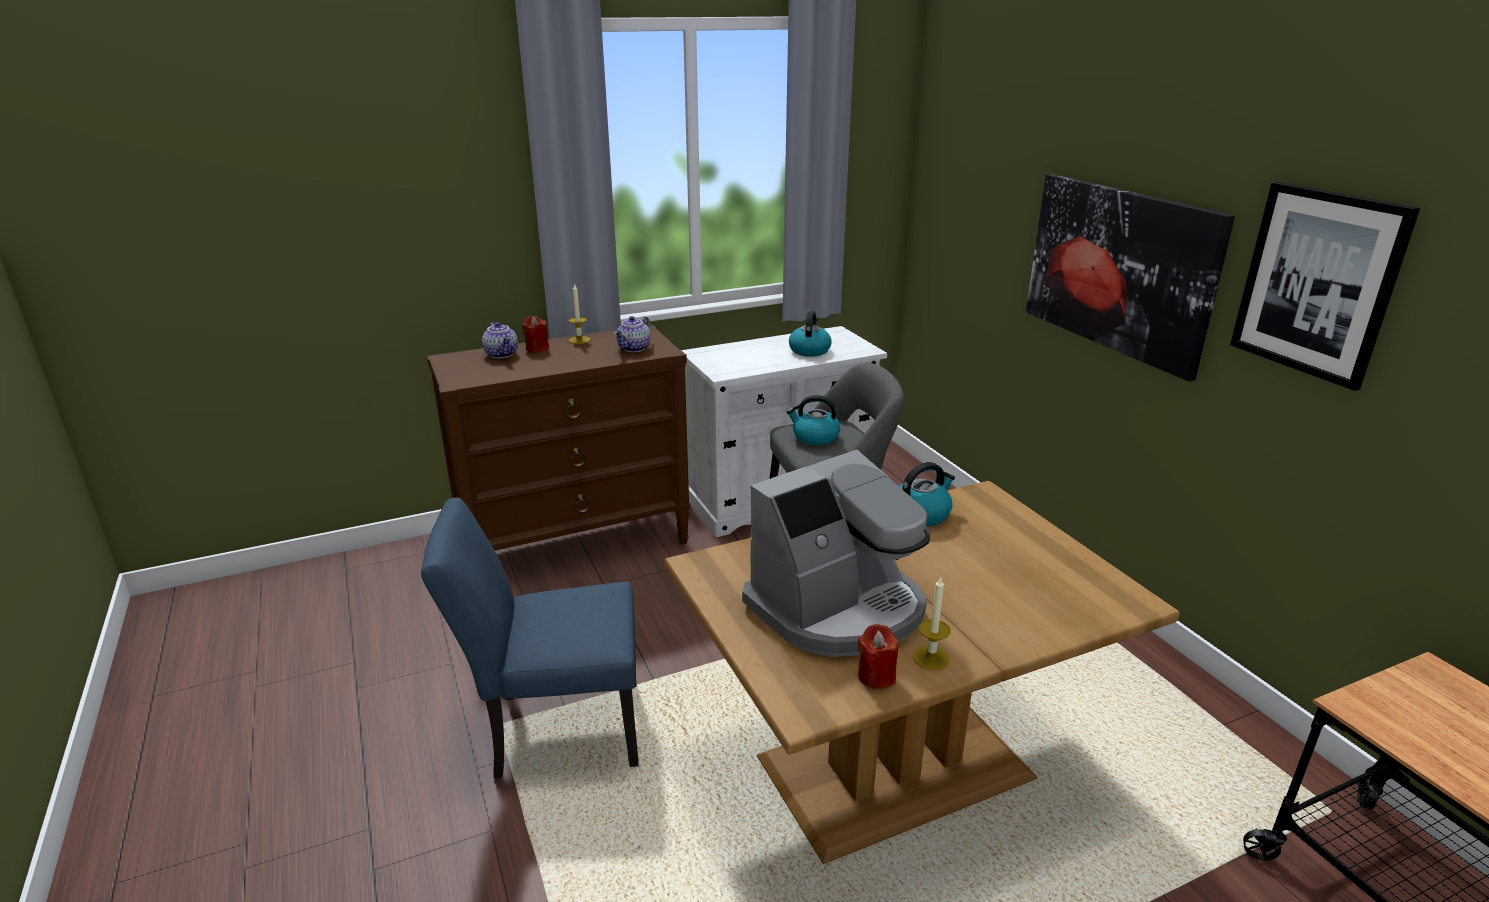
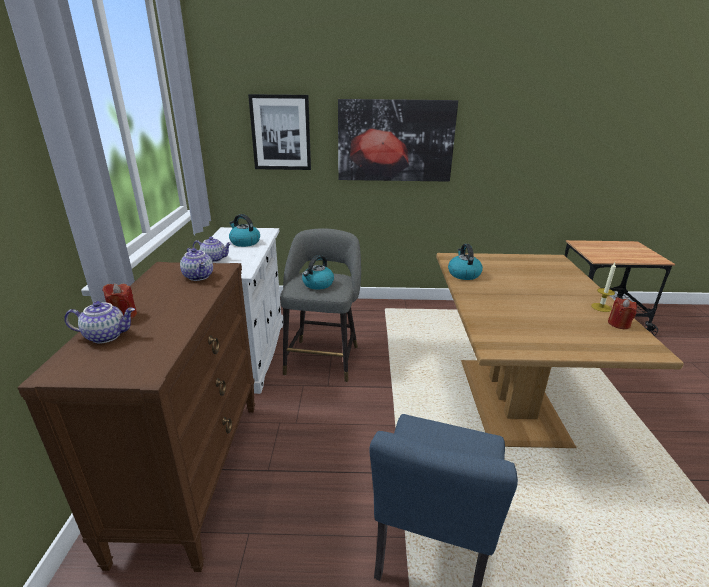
camera: 65 degrees left, 0 degrees up
candle [568,284,590,344] -> none
coffee machine [742,450,930,657] -> none
picture [1230,182,1420,391] -> picture moved to [248,94,311,170]
none -> teapot [193,237,232,262]

